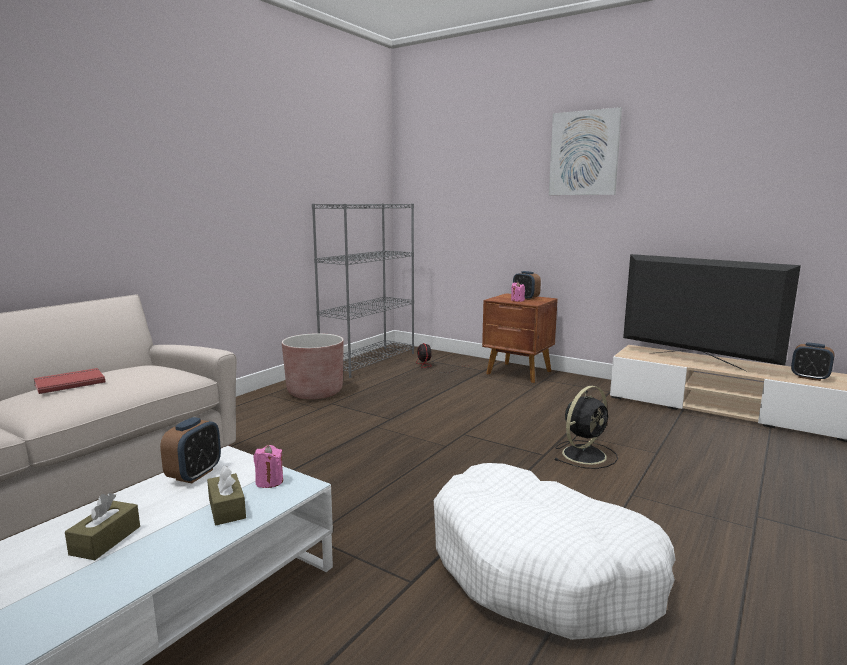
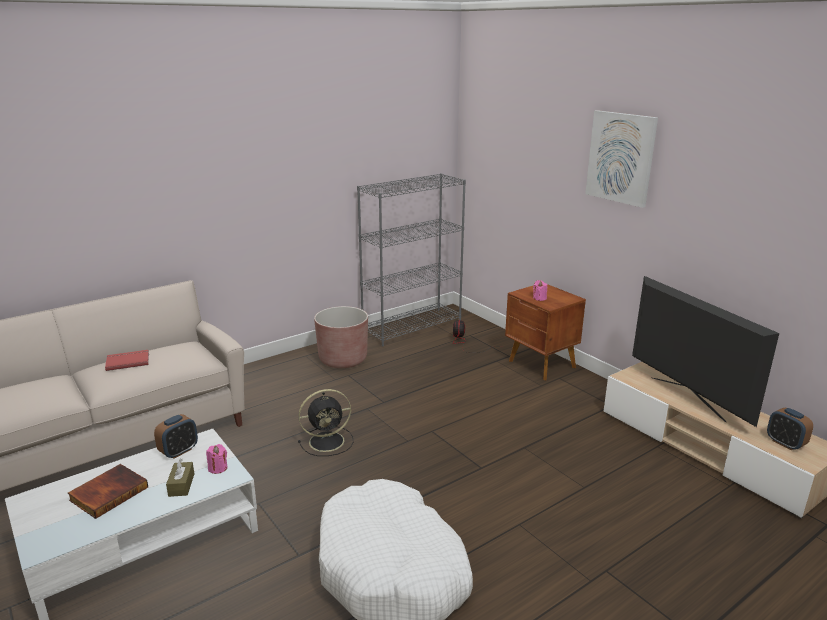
camera: 20 degrees right, 10 degrees up
brown tissue box [65,493,140,560] -> book [68,464,148,519]
alarm clock [513,271,541,300] -> none
black fan [555,386,618,469] -> black fan moved to [298,389,354,456]

